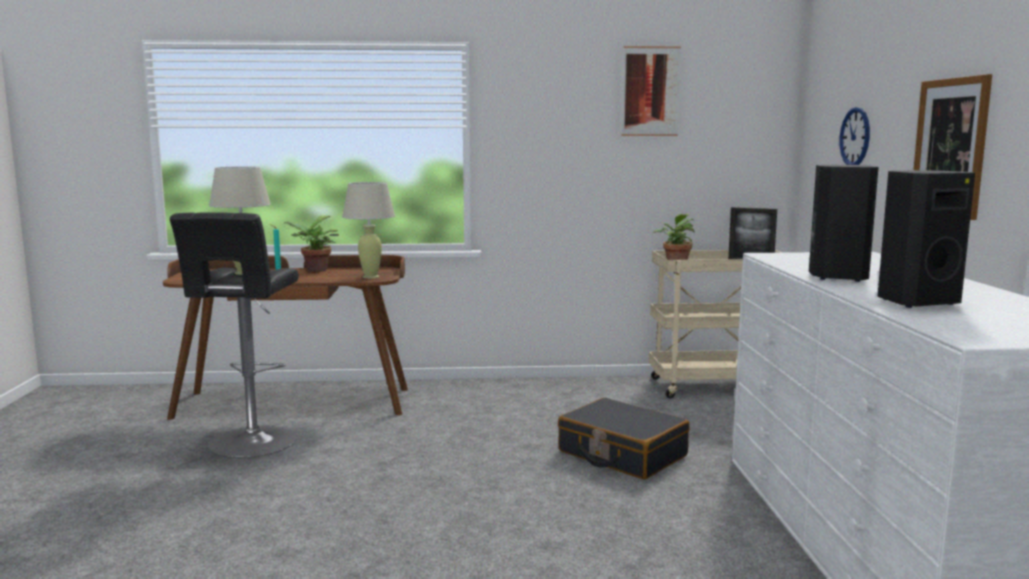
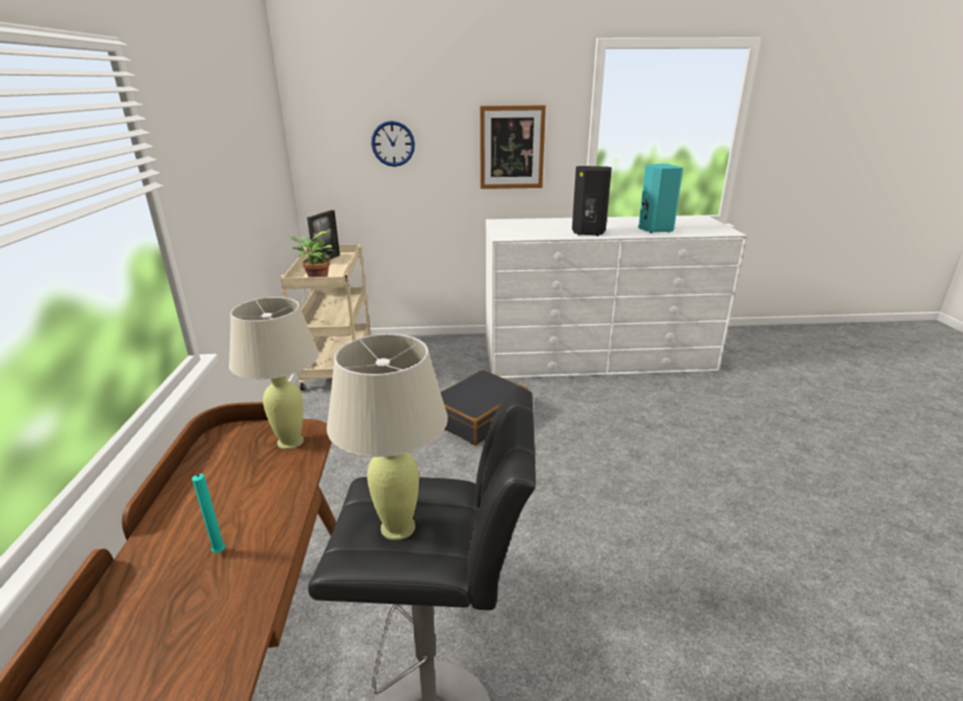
camera: 90 degrees left, 15 degrees up
potted plant [284,216,339,272] -> none
picture [622,46,681,136] -> none
black speaker [877,170,975,308] -> turquoise speaker [638,164,683,233]

